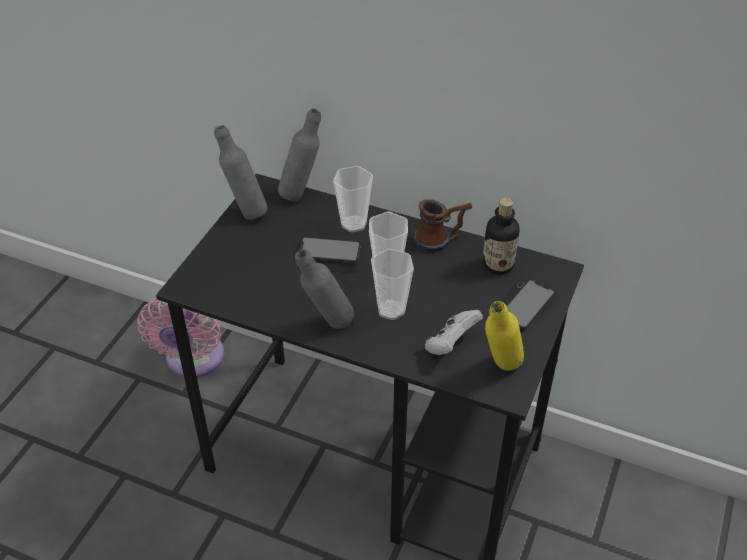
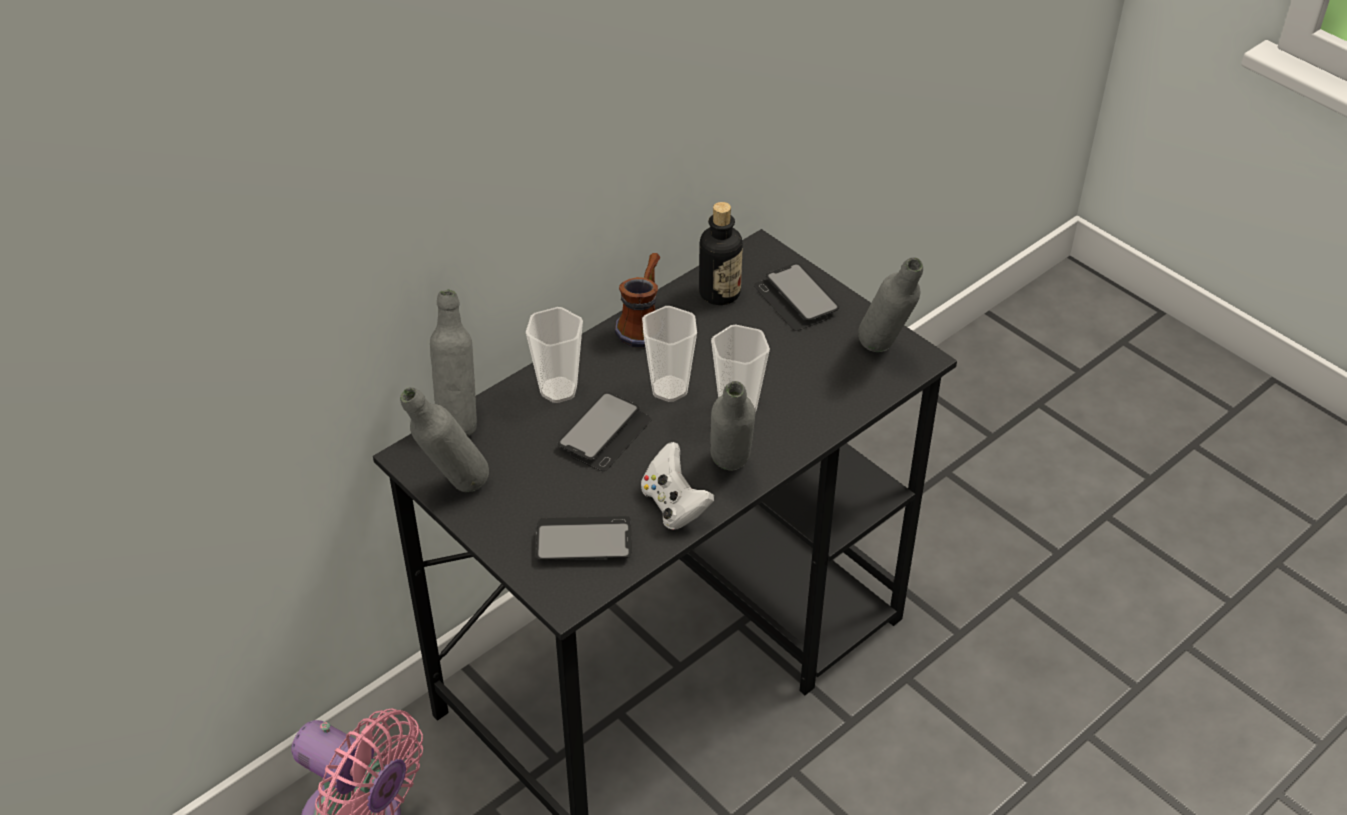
camera: 65 degrees left, 0 degrees up
white game controller [425,310,483,355] -> white game controller moved to [641,442,714,530]
yellow bottle [485,301,524,371] -> grey bottle [858,257,923,352]
none -> phone [536,516,632,560]

